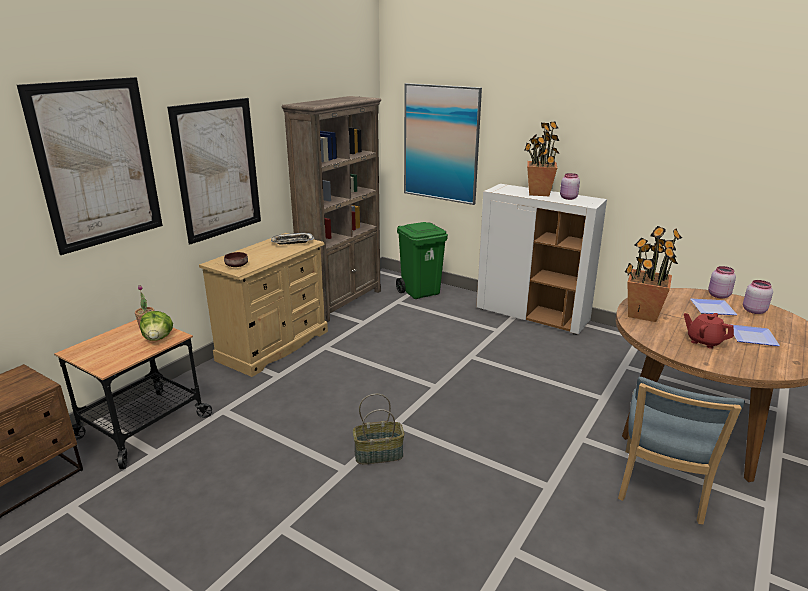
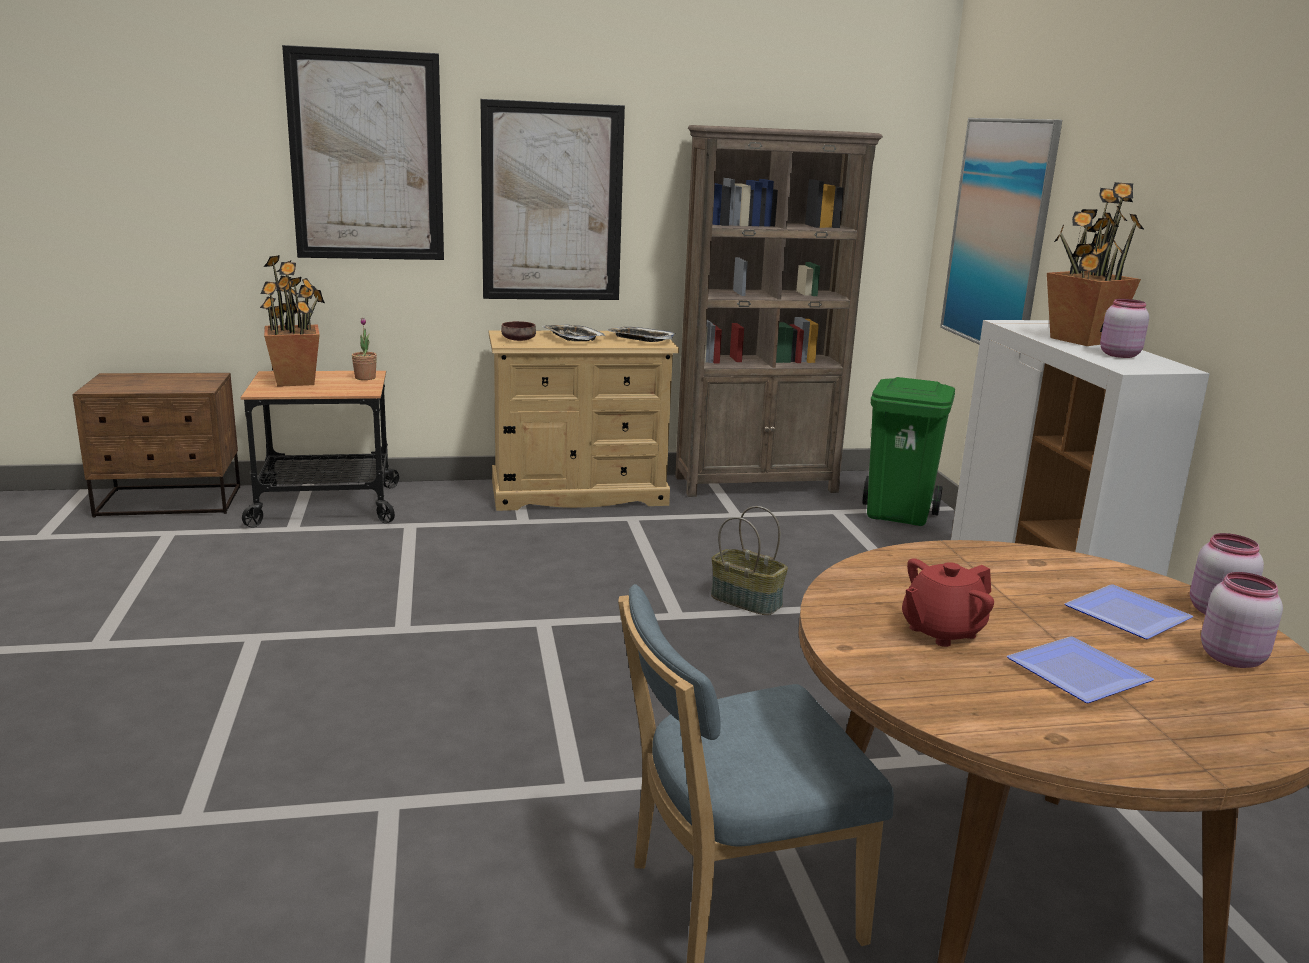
camera: 45 degrees right, 5 degrees down
lettuce [140,311,173,341] -> none
basket [353,394,404,464] -> basket moved to [711,506,788,615]
potted plant [625,226,682,322] -> potted plant moved to [260,255,325,387]
red teapot [684,313,734,349] -> red teapot turned 120 degrees counterclockwise [902,558,994,647]
none -> tray [542,325,606,341]

